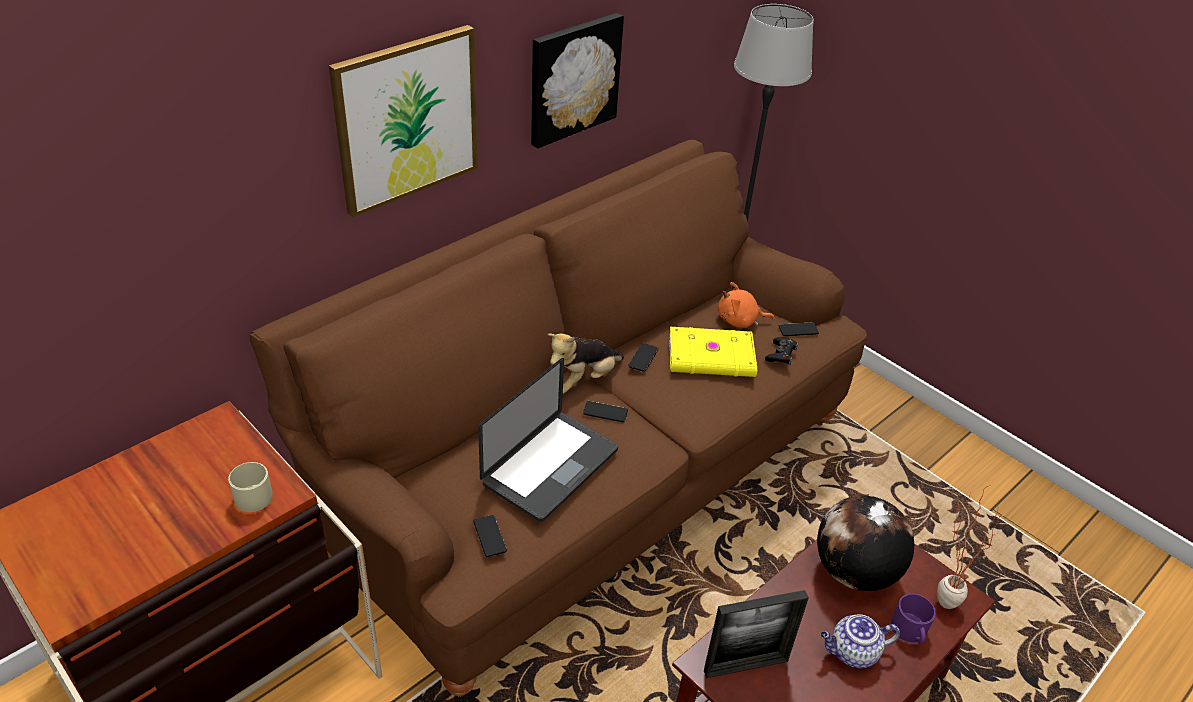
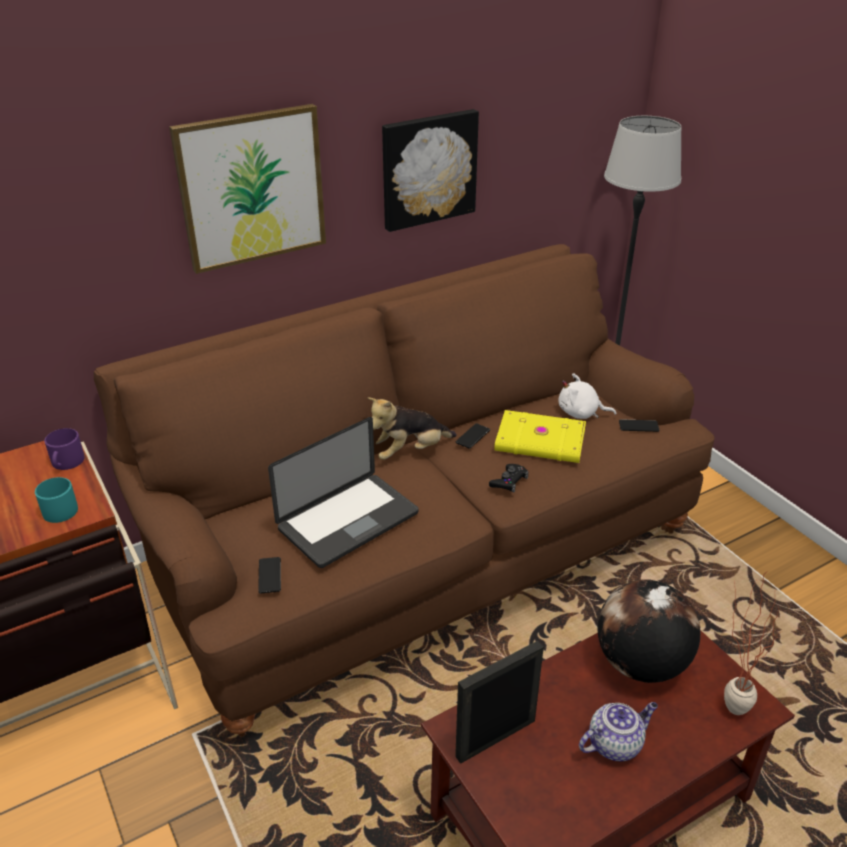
camera: 15 degrees right, 5 degrees down
beige mug [228,462,273,512] -> turquoise mug [35,477,78,523]
phone [583,401,628,422] -> none
picture frame [704,590,809,679] -> picture frame turned 150 degrees clockwise [455,641,544,764]
orange plush toy [718,282,775,328] -> white plush toy [558,373,616,419]
black game controller [765,337,798,364] -> black game controller moved to [489,464,529,492]
teapot [821,614,900,668] -> teapot turned 150 degrees clockwise [579,702,658,762]
purple mug [891,594,936,644] -> purple mug moved to [44,428,84,470]

